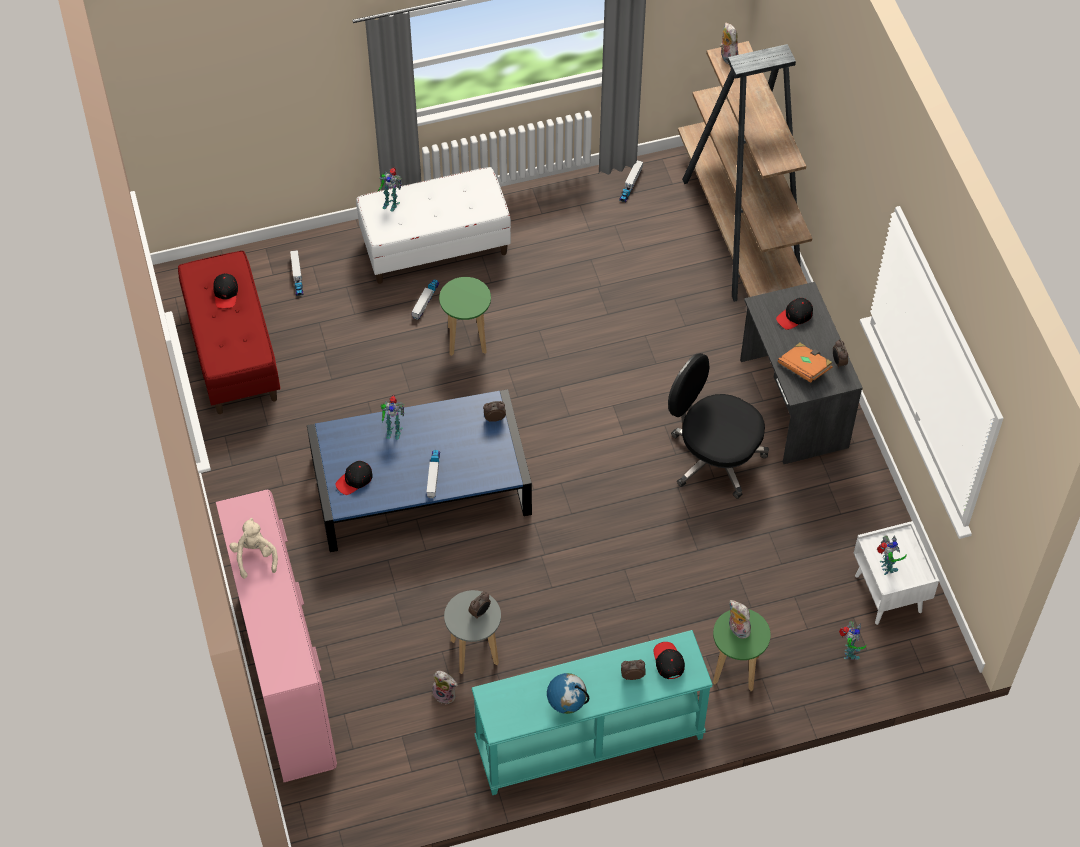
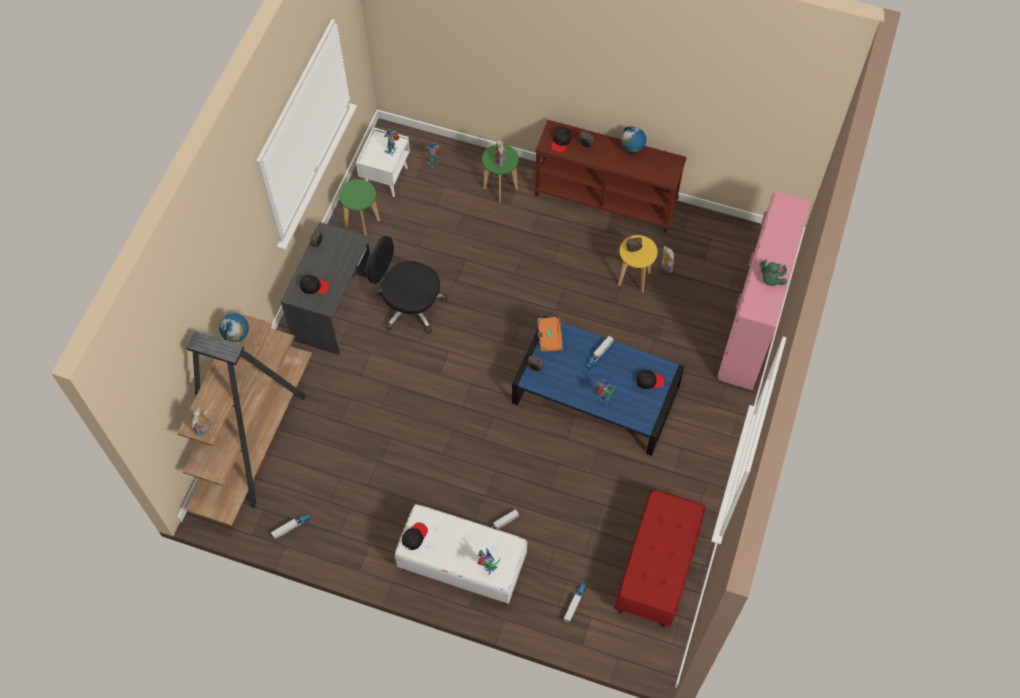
camera: 145 degrees left, 5 degrees up
black cap [213,273,238,309] -> black cap moved to [402,522,428,550]
beige plush toy [229,518,278,579] -> green plush toy [759,260,787,286]
green stool [439,277,491,356] -> green stool moved to [339,179,380,235]
grey stool [444,590,501,674] -> yellow stool [618,235,658,293]
turquoise console table [472,630,713,795] -> brown console table [534,120,687,233]
black office chair [668,353,769,499] -> black office chair turned 135 degrees clockwise [366,236,447,333]
orange book [778,343,833,383] -> orange book moved to [537,317,563,352]
none -> globe [219,313,249,342]

